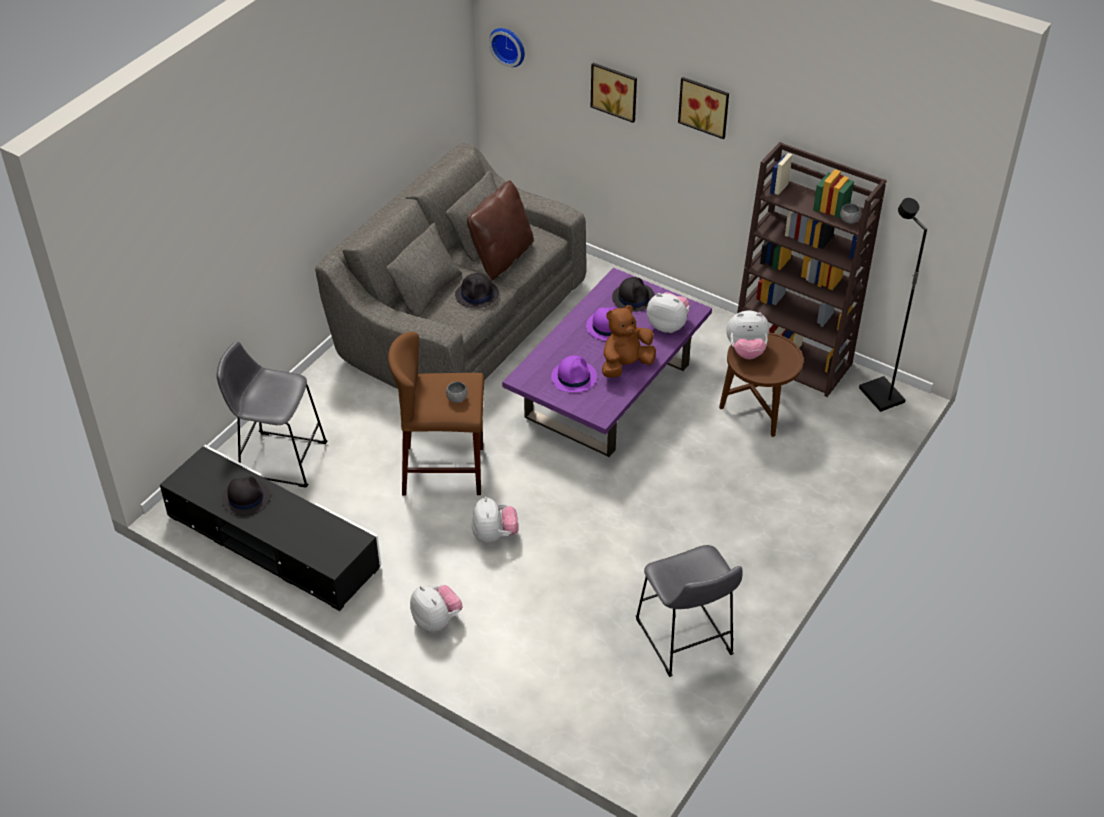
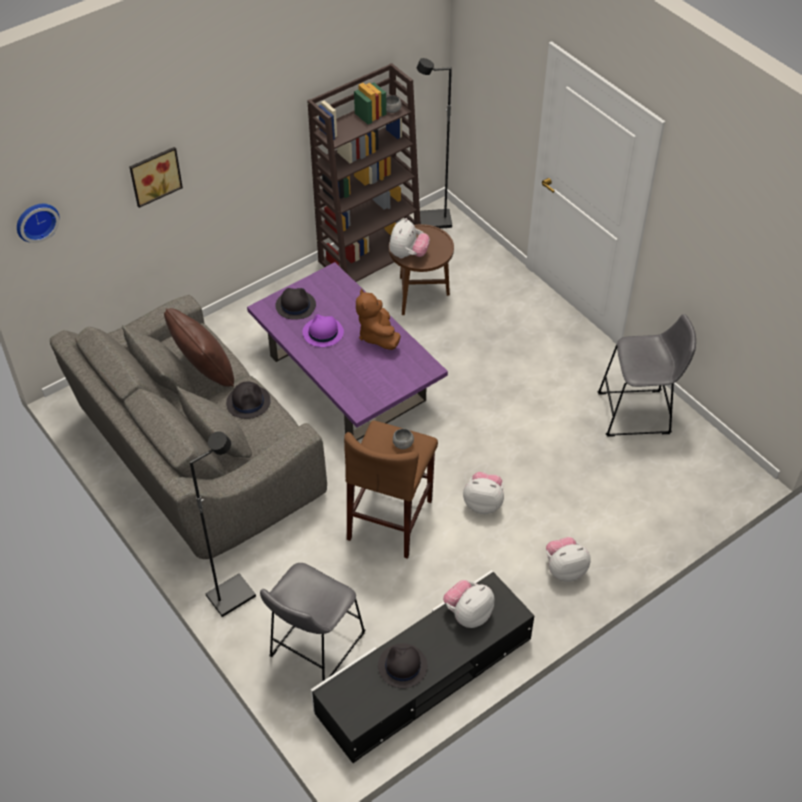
camera: 70 degrees left, 5 degrees up
purple hat [551,355,597,393] -> none
plush toy [647,292,690,333] -> plush toy moved to [443,580,494,628]
picture [678,77,729,139] -> none
none -> black floor lamp [190,431,256,617]

